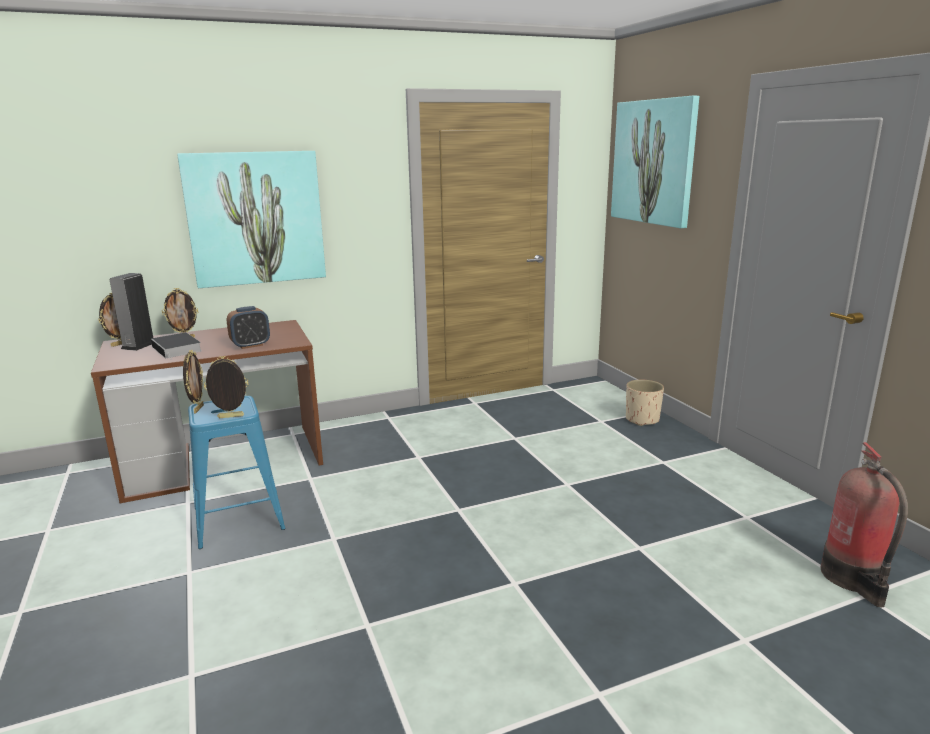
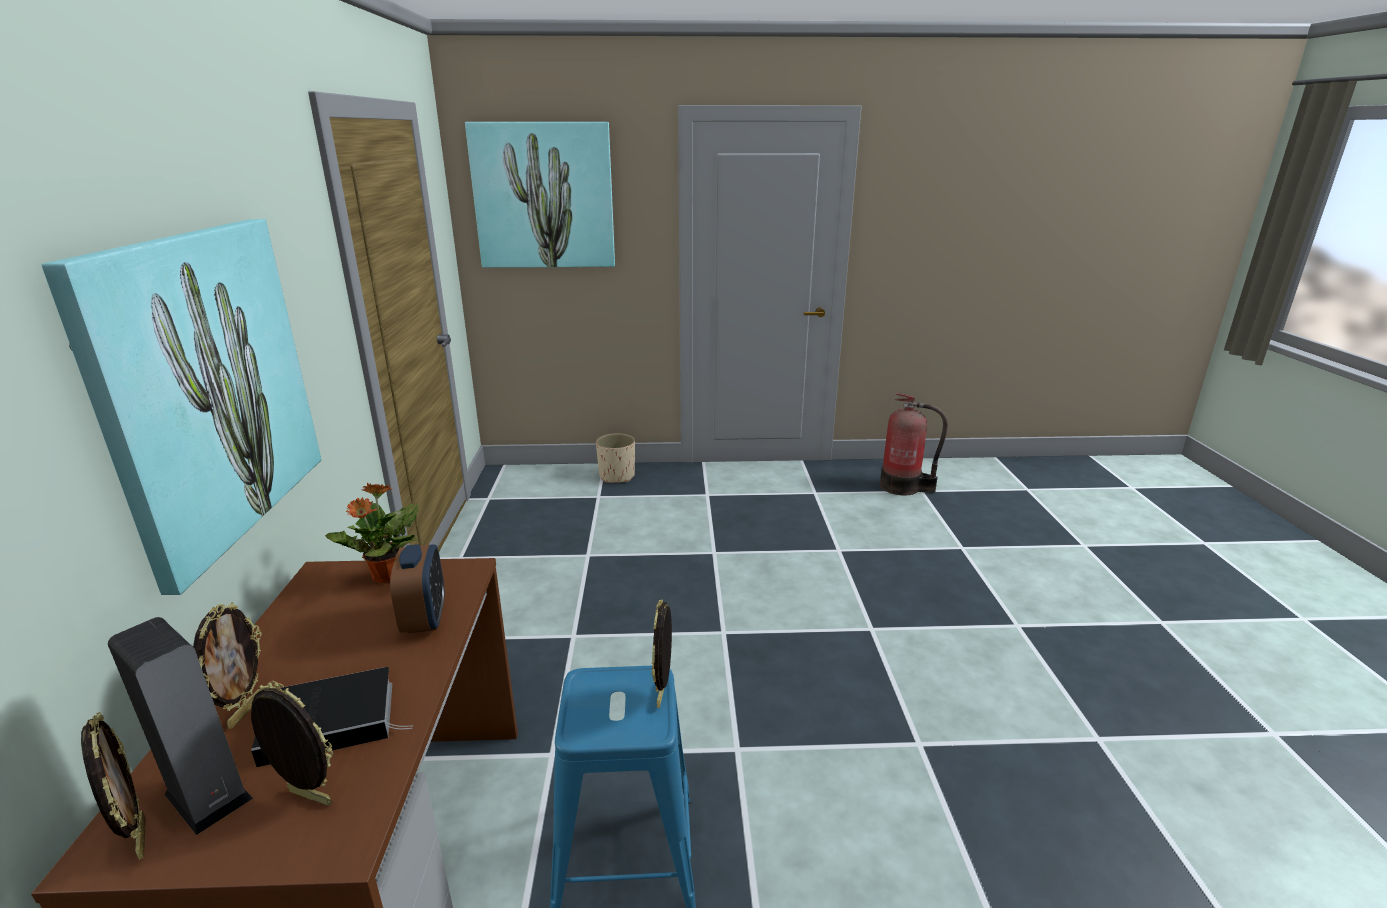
camera: 70 degrees left, 5 degrees up
picture frame [183,350,204,414] -> picture frame moved to [251,681,333,806]
none -> potted plant [325,483,419,583]

